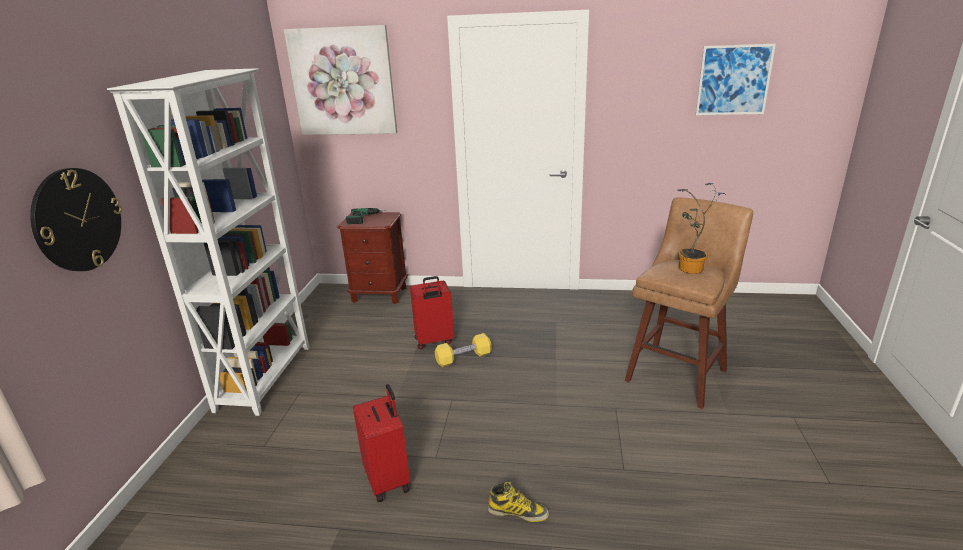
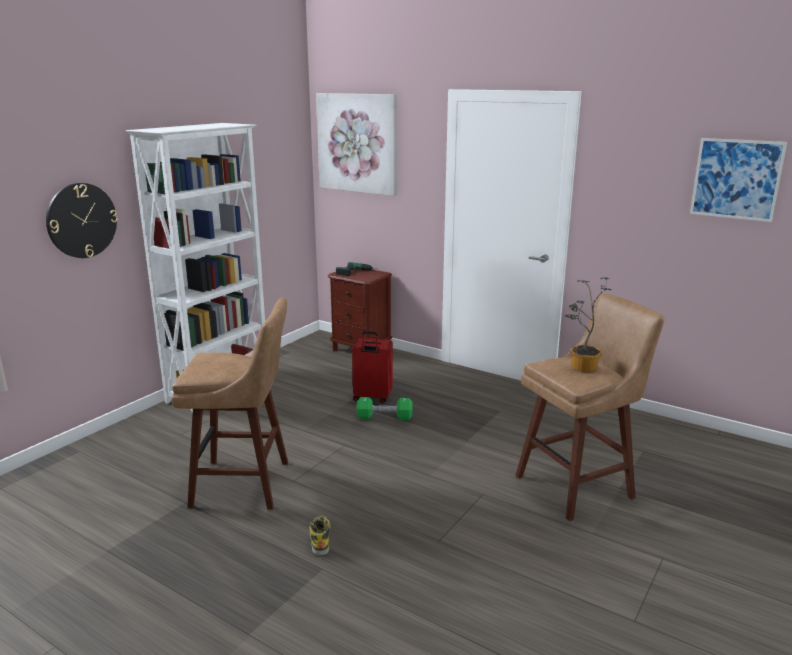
camera: 25 degrees right, 5 degrees down
red suitcase [353,384,410,502] -> brown stool [172,297,288,510]
yellow dumbbell [435,333,492,367] -> green dumbbell [357,397,412,420]
boot [488,482,549,522] -> boot turned 135 degrees counterclockwise [309,515,331,555]

